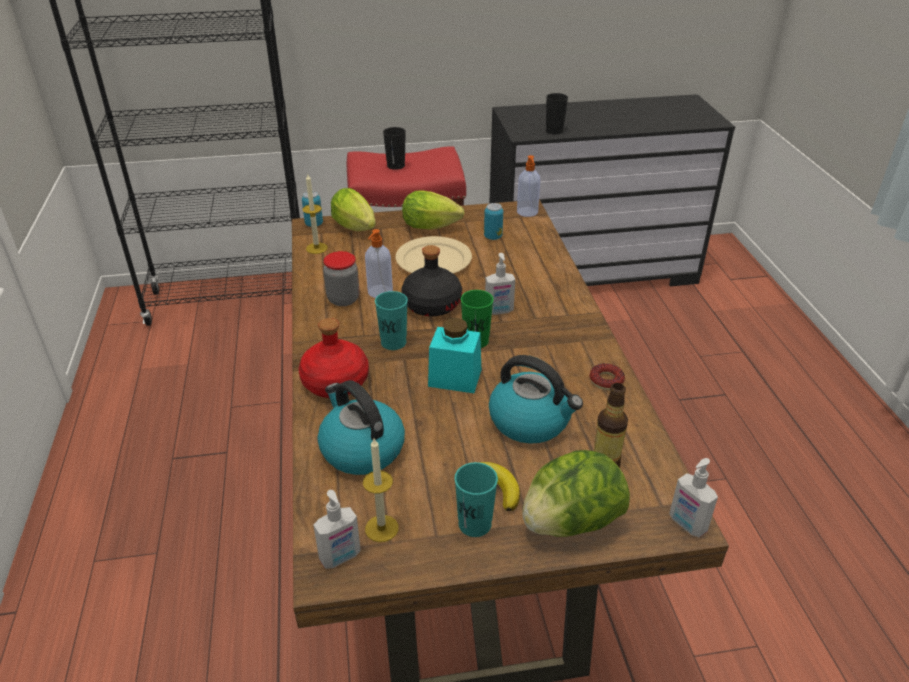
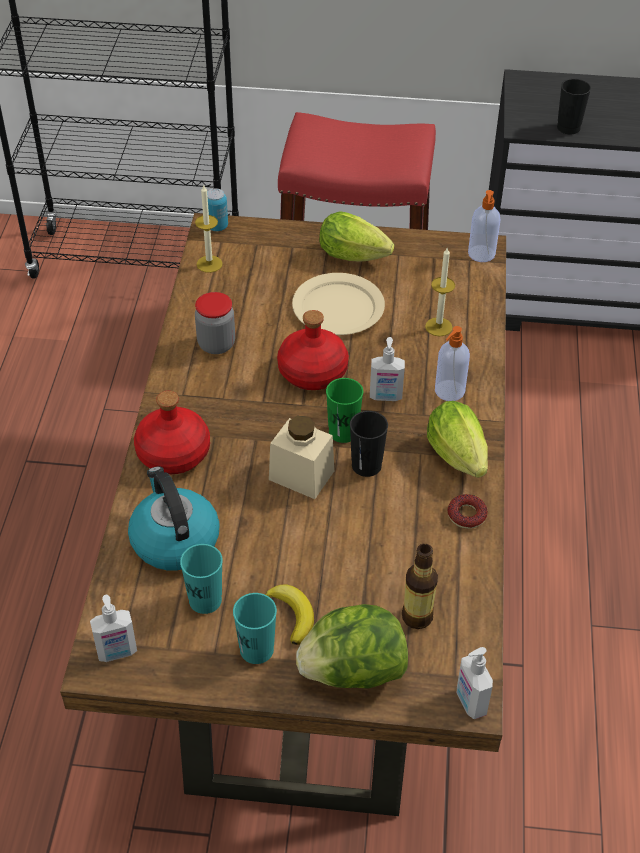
camera: 15 degrees right, 10 degrees up
lettuce [331,188,376,231] -> lettuce moved to [427,401,488,478]
candle [363,439,399,542] -> candle moved to [425,248,455,336]
soap dispenser [365,229,393,298] -> soap dispenser moved to [435,326,470,401]
turquoise cup [375,291,408,350] -> turquoise cup moved to [180,544,223,614]
black cup [383,127,406,170] -> black cup moved to [350,411,388,477]
black bottle [401,245,462,316] -> red bottle [277,310,349,390]
turquoise jar [428,318,481,393] -> beige jar [269,416,334,499]
can [484,203,503,240] -> none
kettle [489,355,583,444] -> none

